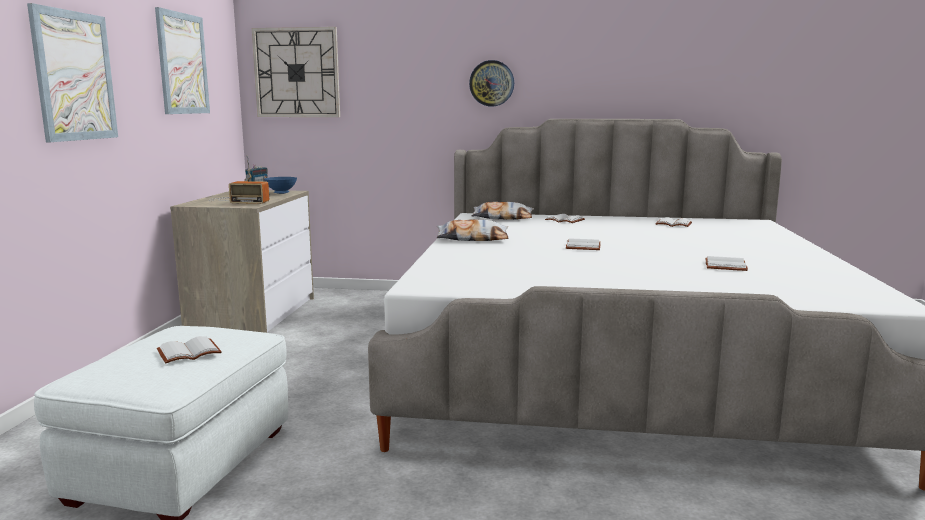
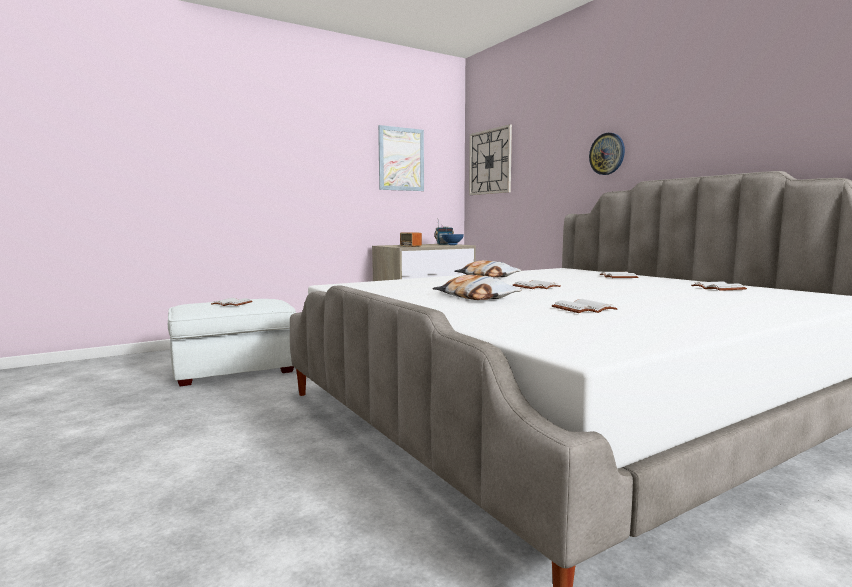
camera: 50 degrees right, 5 degrees down
picture [27,3,118,142] -> none
pillow [471,202,534,220] -> pillow moved to [433,275,522,300]

